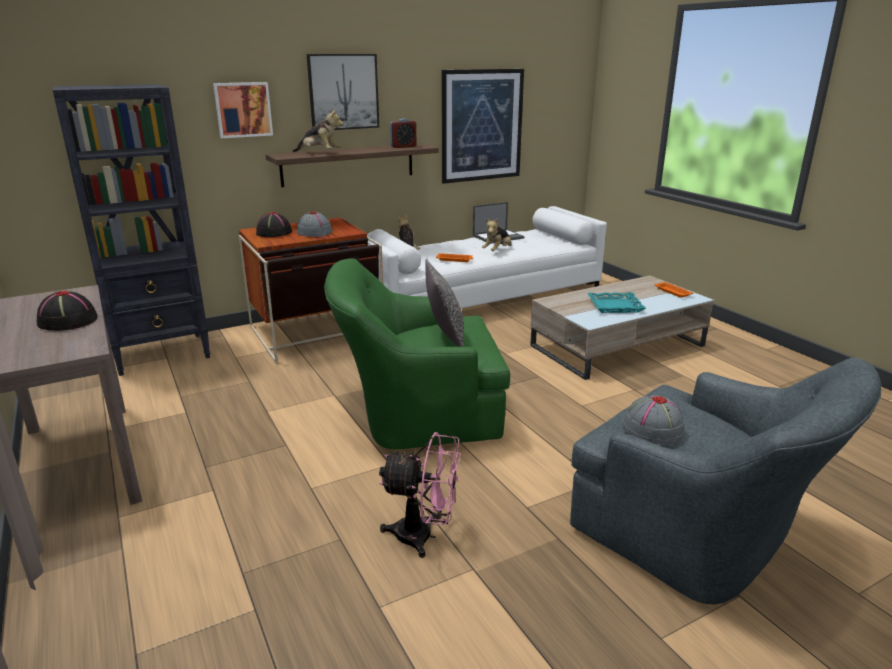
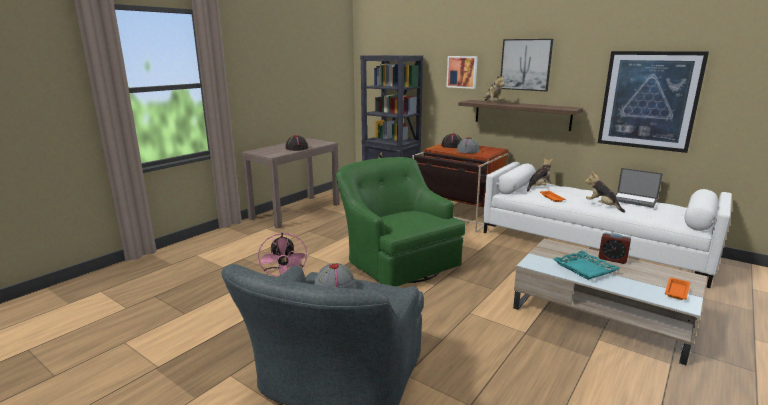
camera: 65 degrees right, 5 degrees down
alarm clock [390,118,417,148] -> alarm clock moved to [598,232,631,264]
pillow [425,259,464,347] -> none
plush toy [482,218,512,251] -> plush toy turned 45 degrees clockwise [585,172,625,213]

